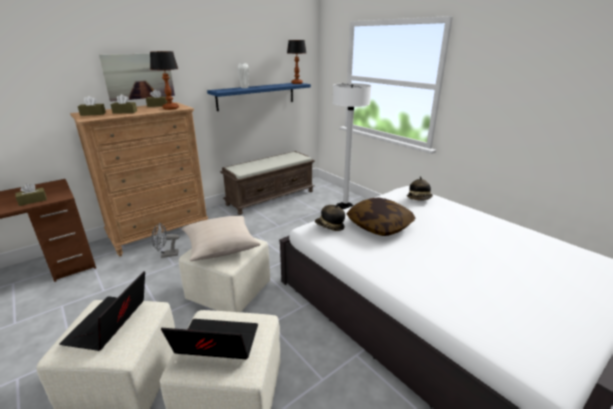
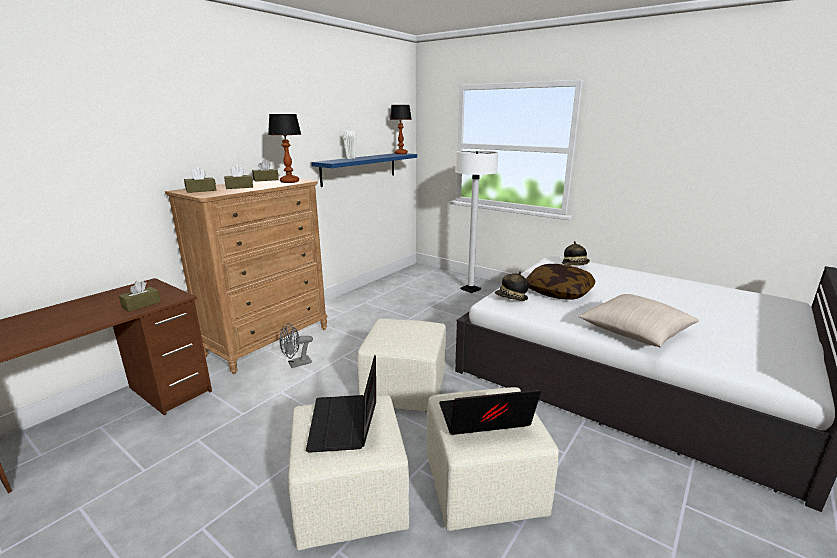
camera: 15 degrees left, 5 degrees down
picture [99,53,175,102] -> none
beige pillow [181,216,261,261] -> beige pillow moved to [579,294,699,348]
brown bench [220,151,315,215] -> none

